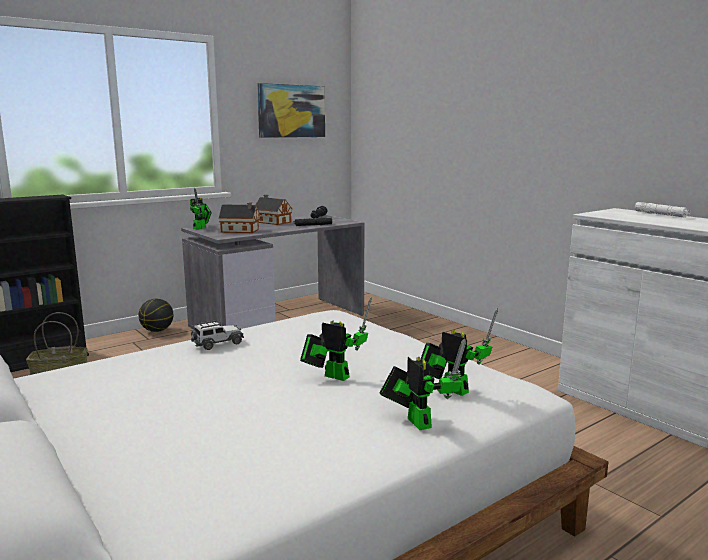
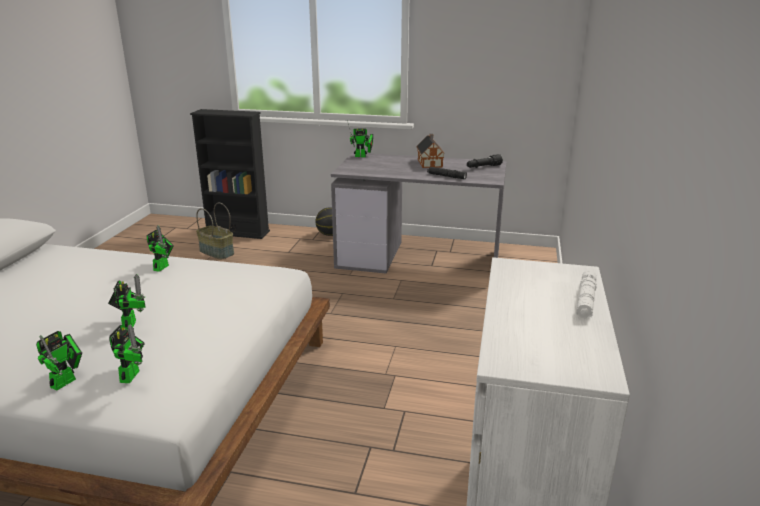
camera: 50 degrees right, 10 degrees up
toy car [191,321,244,350] -> toy robot [147,226,174,272]
toy house [219,202,260,233] -> none
picture [257,83,325,138] -> none

